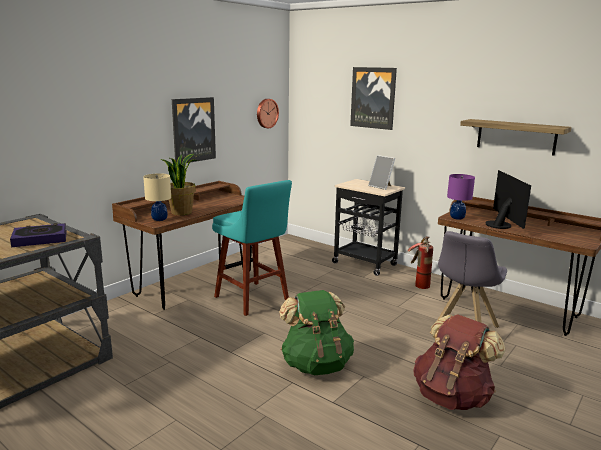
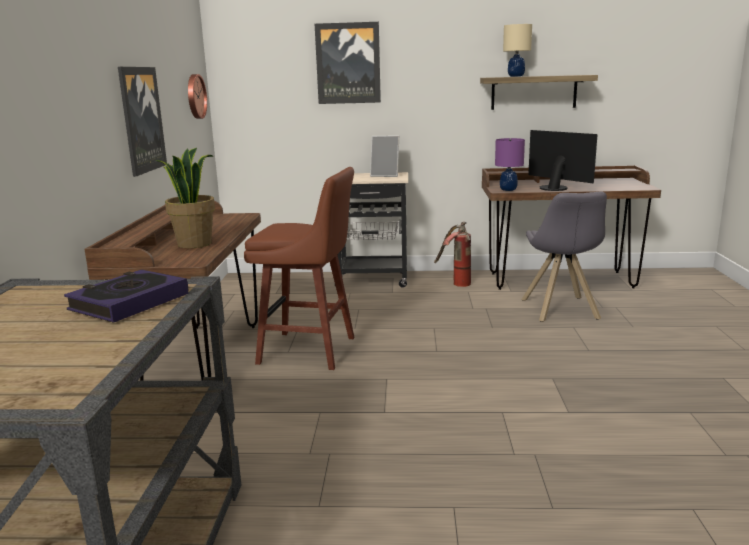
camera: 35 degrees left, 0 degrees up
beige table lamp [143,173,171,221] -> beige table lamp moved to [503,24,532,77]
turquoise stool [212,180,292,316] -> brown stool [244,167,355,370]
green backpack [279,290,354,375] -> none
brown backpack [413,314,505,410] -> none

